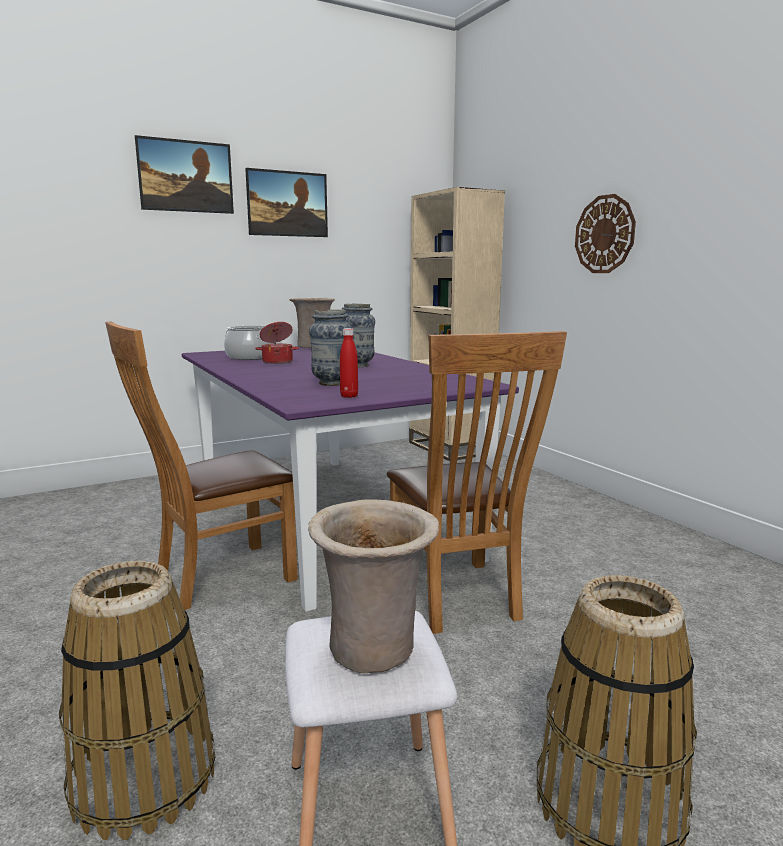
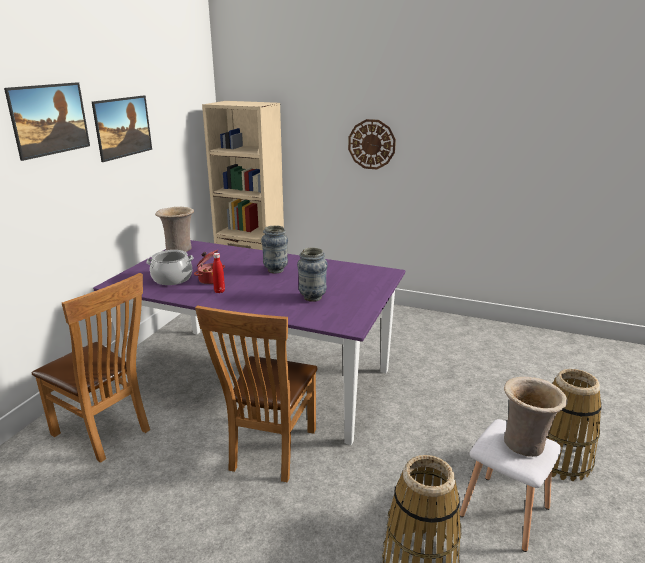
camera: 40 degrees left, 10 degrees up
red bottle [340,328,358,398] -> red bottle moved to [212,253,225,293]
brown chair [387,331,567,634] -> brown chair moved to [32,273,150,463]

